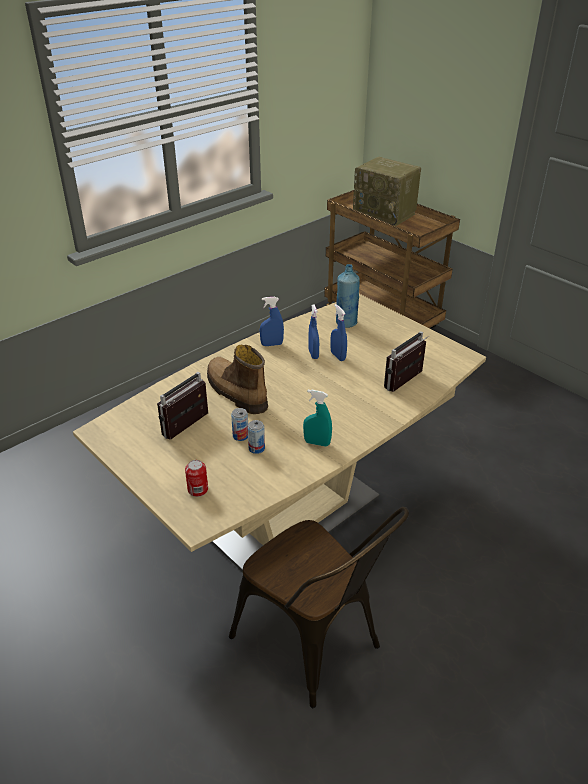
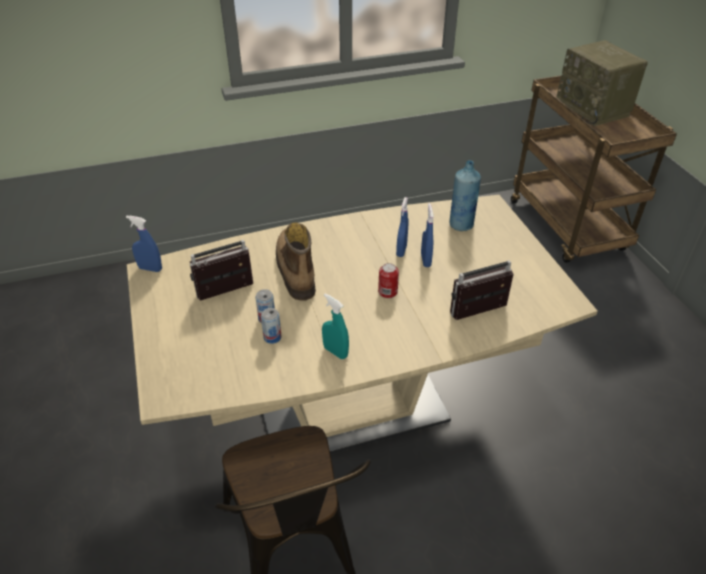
camera: 25 degrees right, 5 degrees up
can [185,460,208,497] -> can moved to [378,263,399,298]
blue spray bottle [260,297,284,346] -> blue spray bottle moved to [126,216,162,272]

